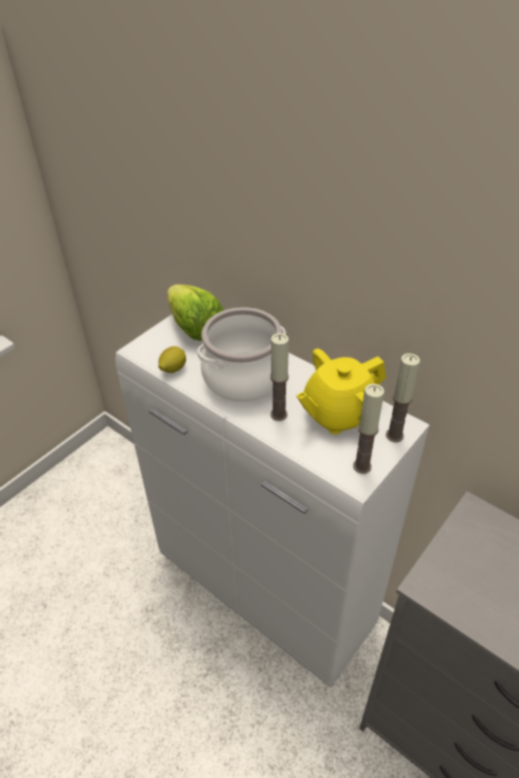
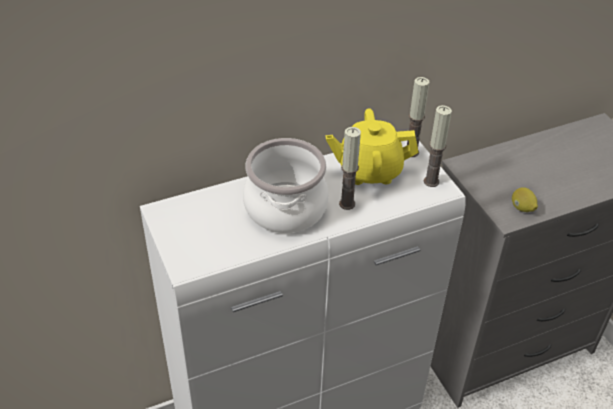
camera: 65 degrees left, 0 degrees up
lemon [158,346,186,373] -> lemon moved to [512,187,538,212]
lettuce [167,284,223,341] -> none
yellow teapot [296,349,386,435] -> yellow teapot turned 90 degrees clockwise [325,108,418,185]

